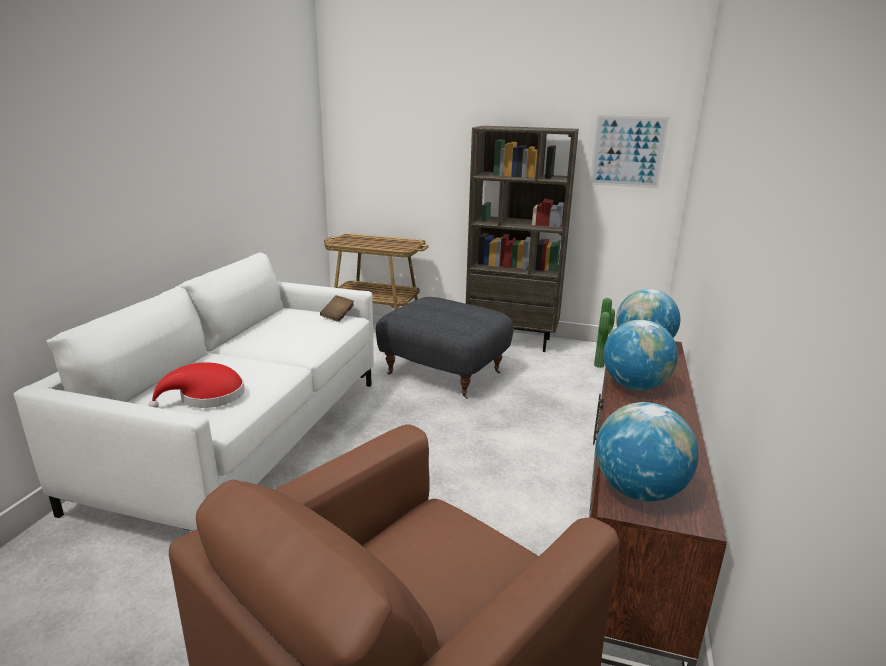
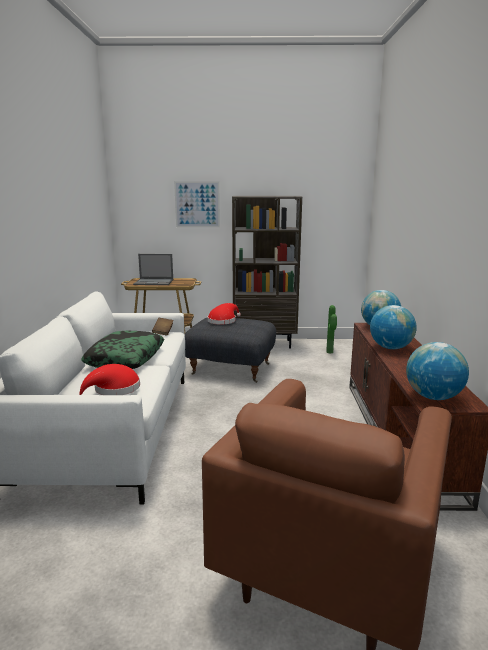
camera: 15 degrees left, 5 degrees down
picture [590,115,669,188] -> picture moved to [174,182,220,227]
none -> pillow [81,331,164,369]
none -> laptop [133,254,173,285]
none -> red hat [208,303,241,325]

